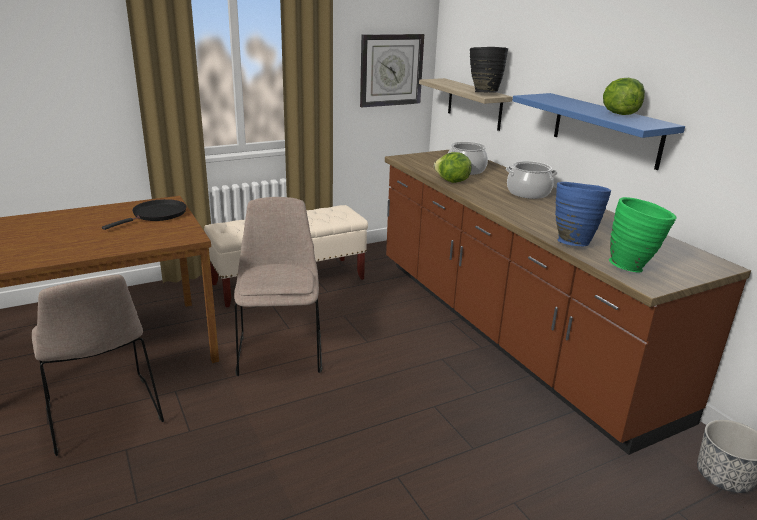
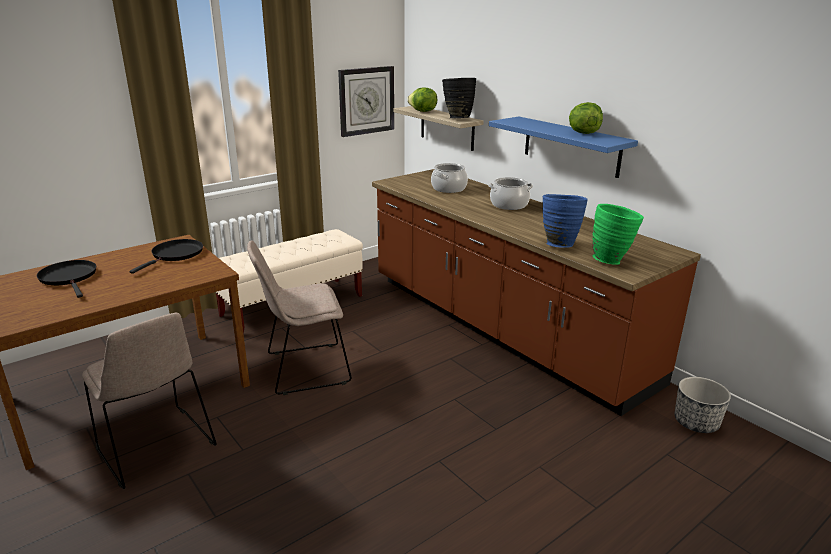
camera: 10 degrees left, 0 degrees up
beige chair [234,197,322,376] -> beige chair turned 90 degrees counterclockwise [247,240,352,395]
lettuce [434,152,472,183] -> lettuce moved to [407,87,437,112]
none -> black frying pan [36,260,96,298]

